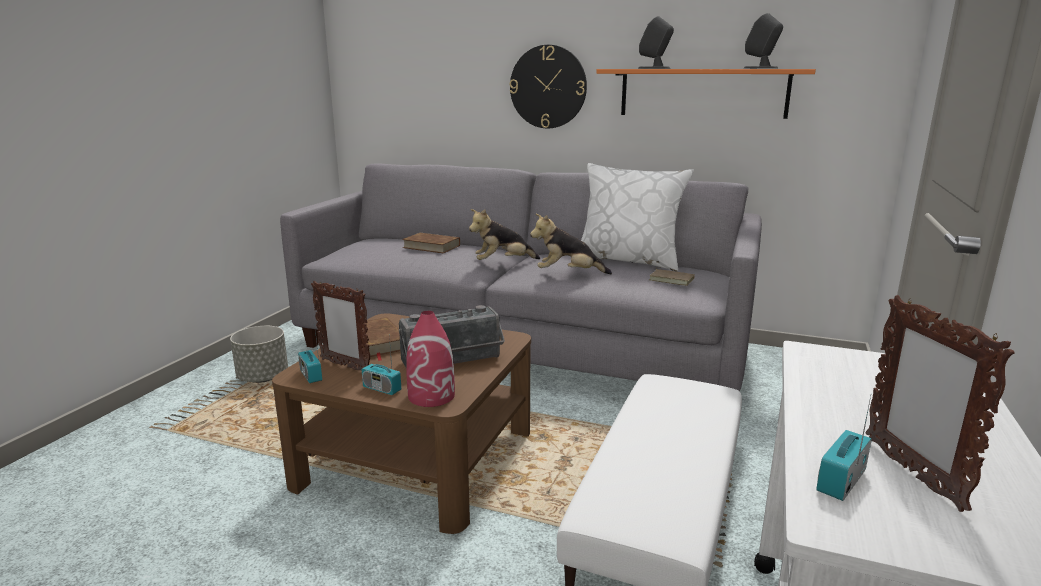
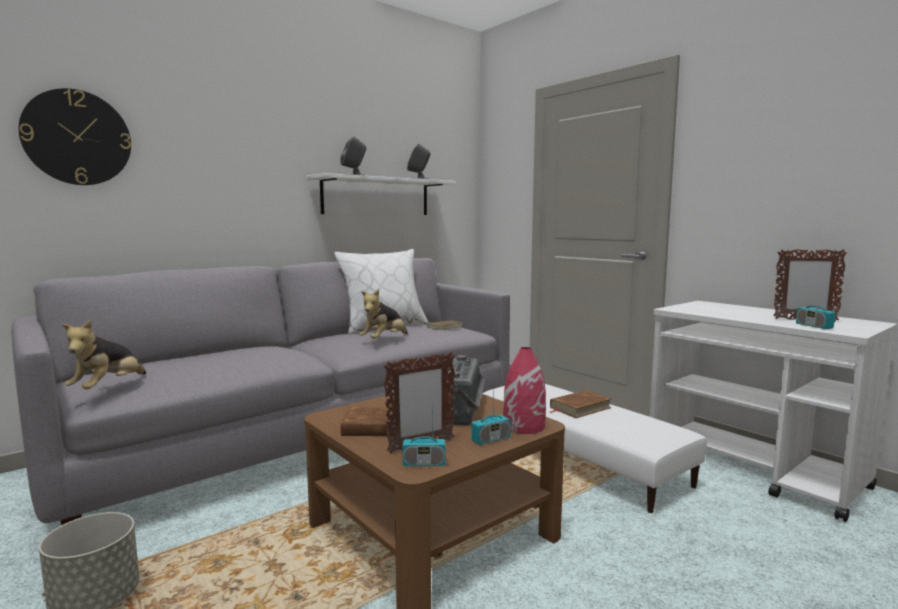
camera: 60 degrees left, 10 degrees down
brown book [402,233,460,253] -> brown book moved to [550,390,611,418]
plush toy [469,209,540,260] -> plush toy moved to [61,320,146,389]
wall clock [510,45,587,128] -> wall clock moved to [18,88,131,185]
orange shelf [596,69,816,119] -> white shelf [307,173,456,215]

